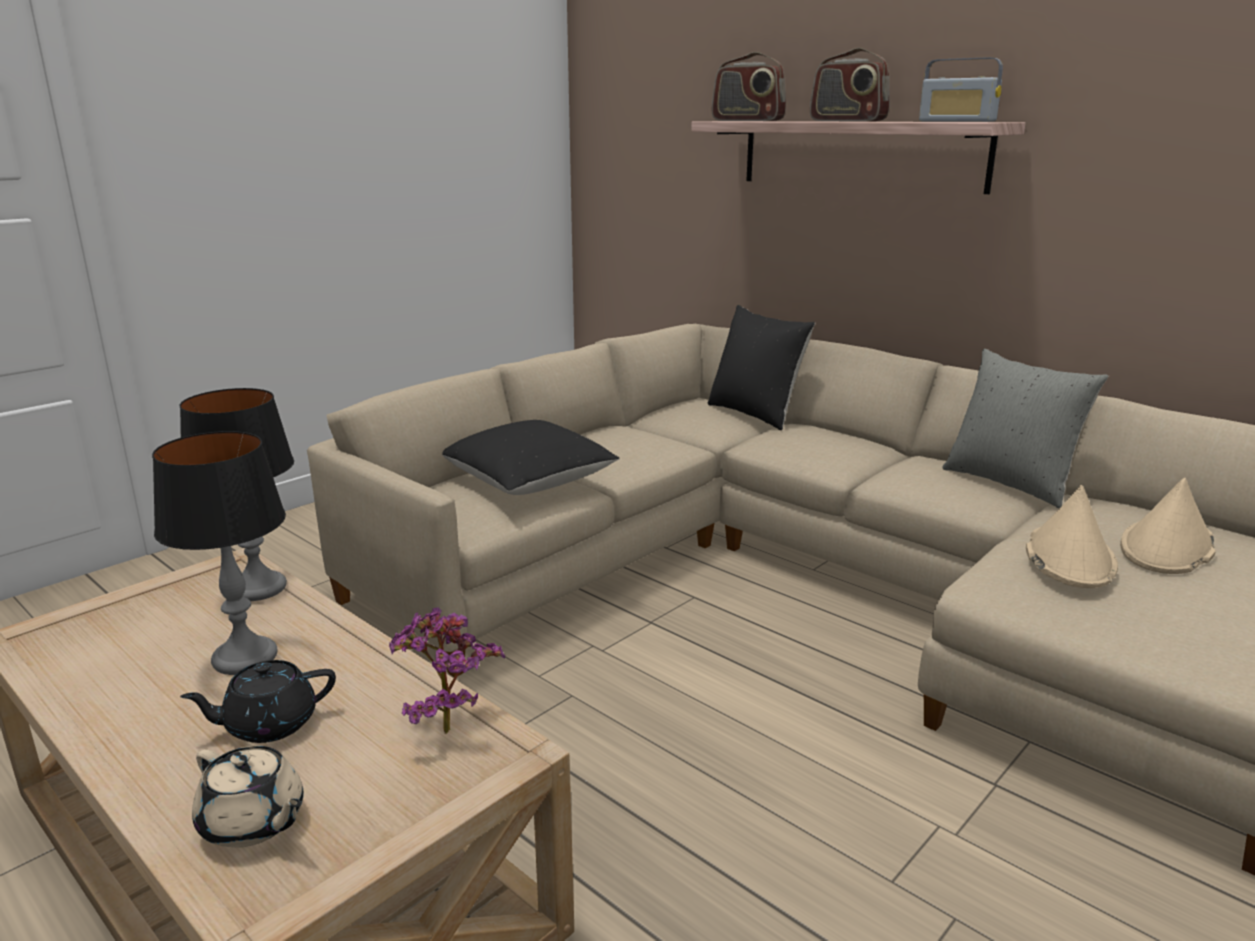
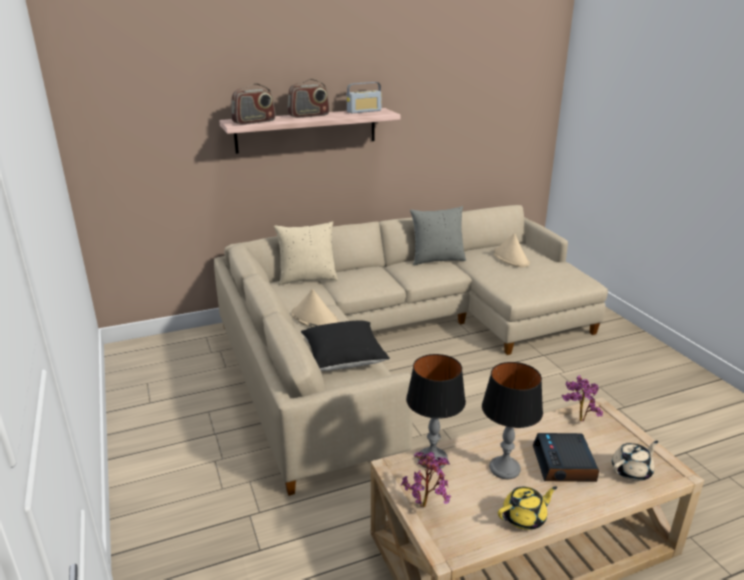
camera: 65 degrees left, 5 degrees up
black teapot [180,660,336,743] -> alarm clock [533,433,599,482]
black pillow [708,305,815,430] -> beige pillow [274,221,338,285]
beige hat [1026,485,1118,588] -> beige hat moved to [291,289,339,327]
none -> potted plant [401,452,451,507]
none -> yellow teapot [498,486,557,530]

